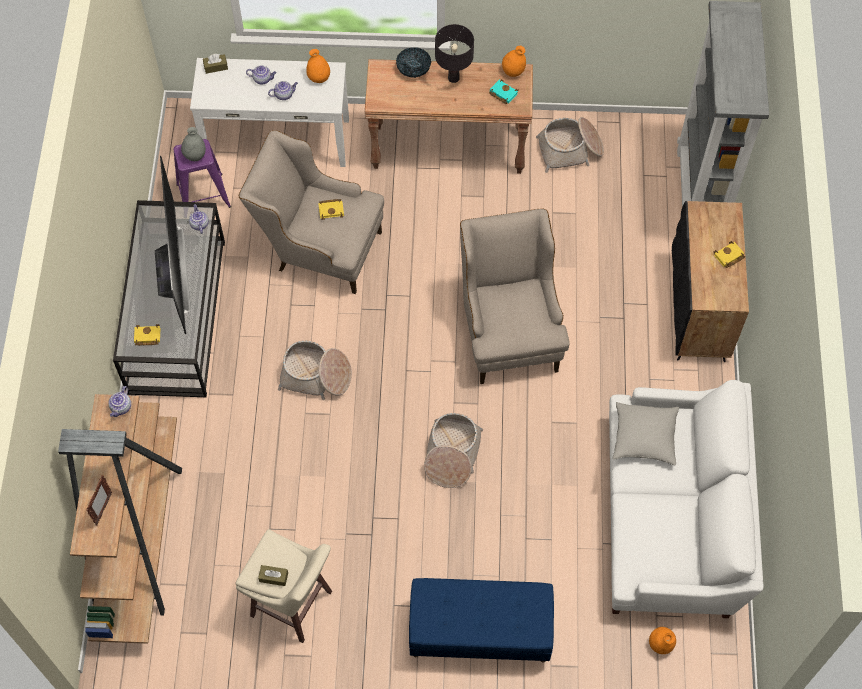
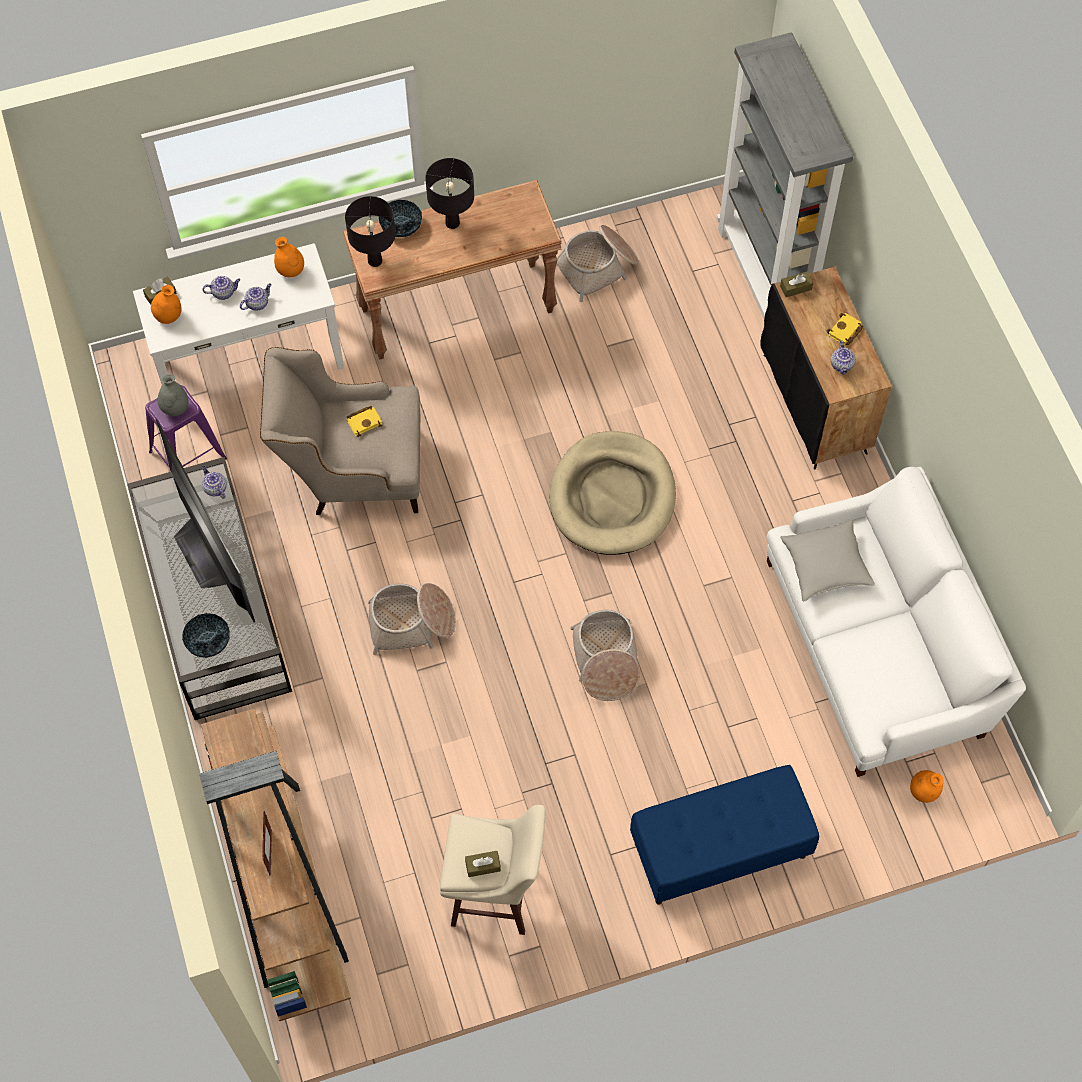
camera: 20 degrees left, 0 degrees up
teapot [108,386,131,417] -> teapot moved to [831,340,855,375]
yellow book [134,324,160,346] -> bowl [182,613,229,658]
beige armchair [460,209,570,384] -> beige dog bed [549,431,676,555]
turquoise book [489,79,519,104] -> none
orange vase [502,46,526,77] -> orange vase moved to [151,285,182,324]
none -> black table lamp [345,196,396,267]
none -> brown tissue box [780,271,813,297]

